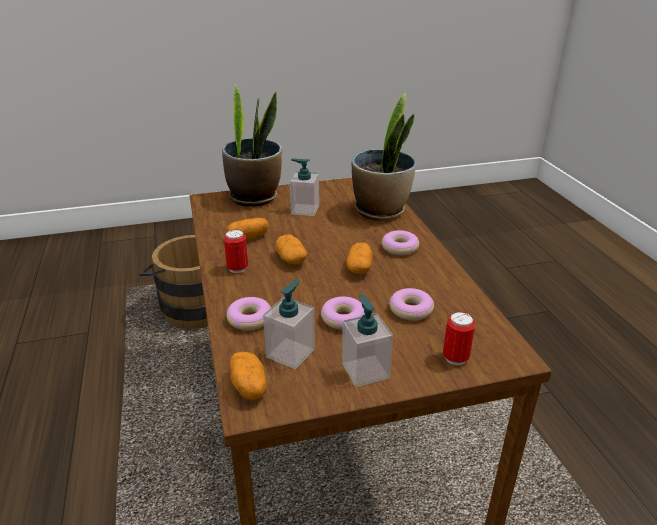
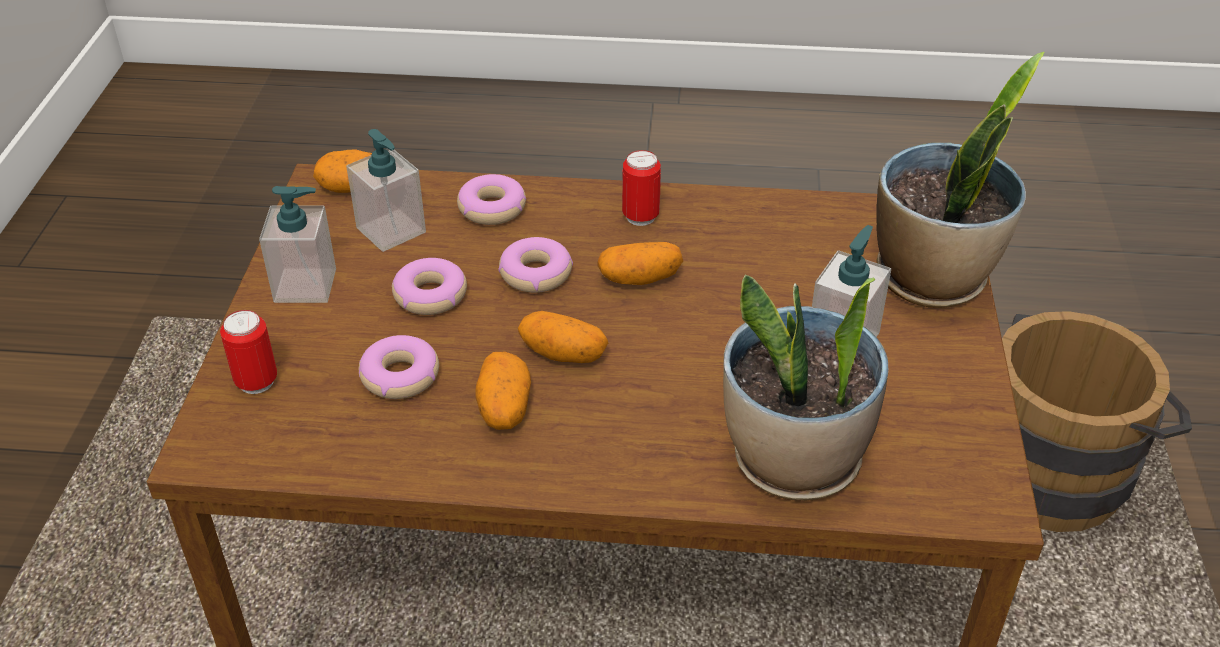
camera: 110 degrees right, 10 degrees up
potato [227,218,269,240] -> potato moved to [475,352,531,430]
donut [382,230,419,255] -> donut moved to [498,237,573,293]

